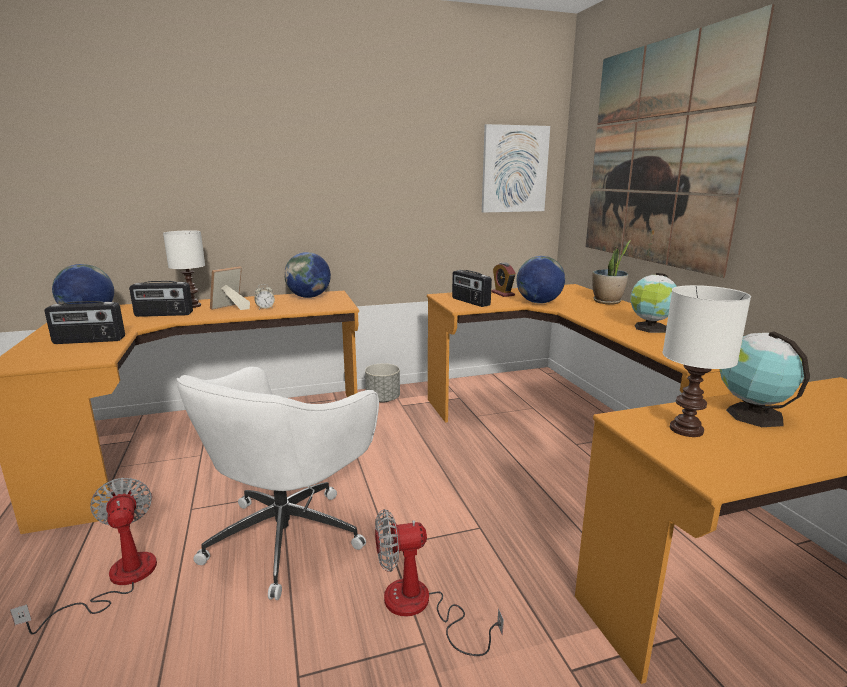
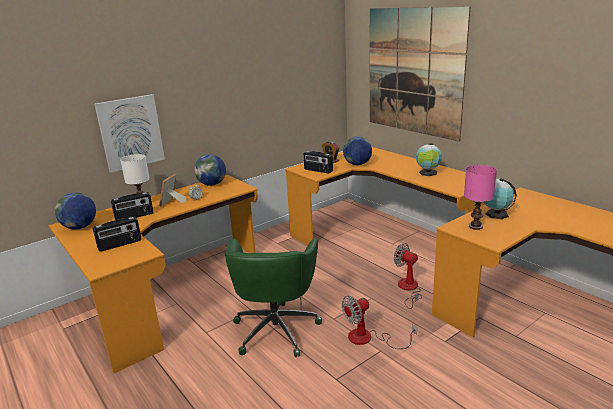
camera: 20 degrees left, 5 degrees up
fan [10,478,157,634] -> fan moved to [394,243,422,309]
white office chair [177,367,379,600] -> green office chair [225,238,322,357]
grey planter [365,363,400,403] -> none
picture [482,124,550,213] -> picture moved to [94,94,165,173]
potted plant [592,240,631,304] -> none
white table lamp [662,285,751,437] -> pink table lamp [464,165,497,230]

